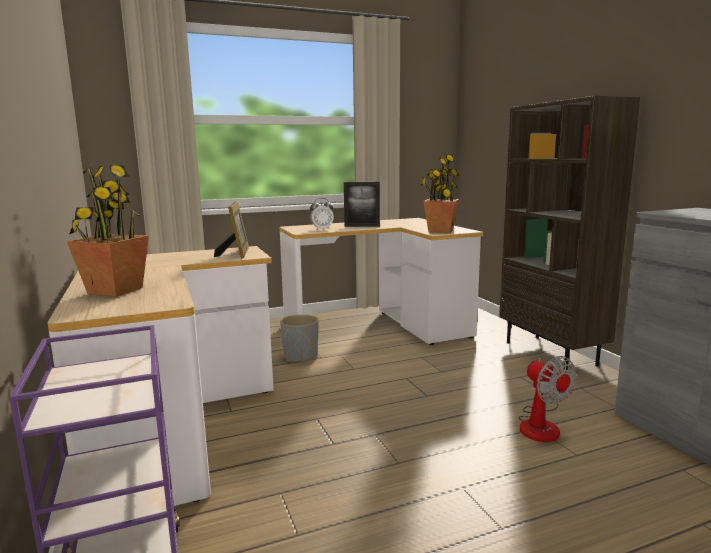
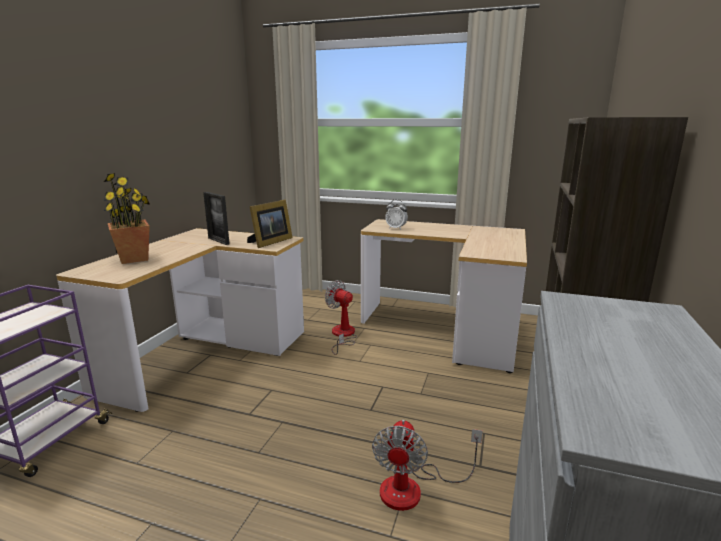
camera: 40 degrees right, 5 degrees up
grey planter [280,314,318,362] -> fan [325,280,357,355]
picture frame [344,182,380,227] -> picture frame moved to [203,192,230,245]
potted plant [421,155,459,233] -> none

